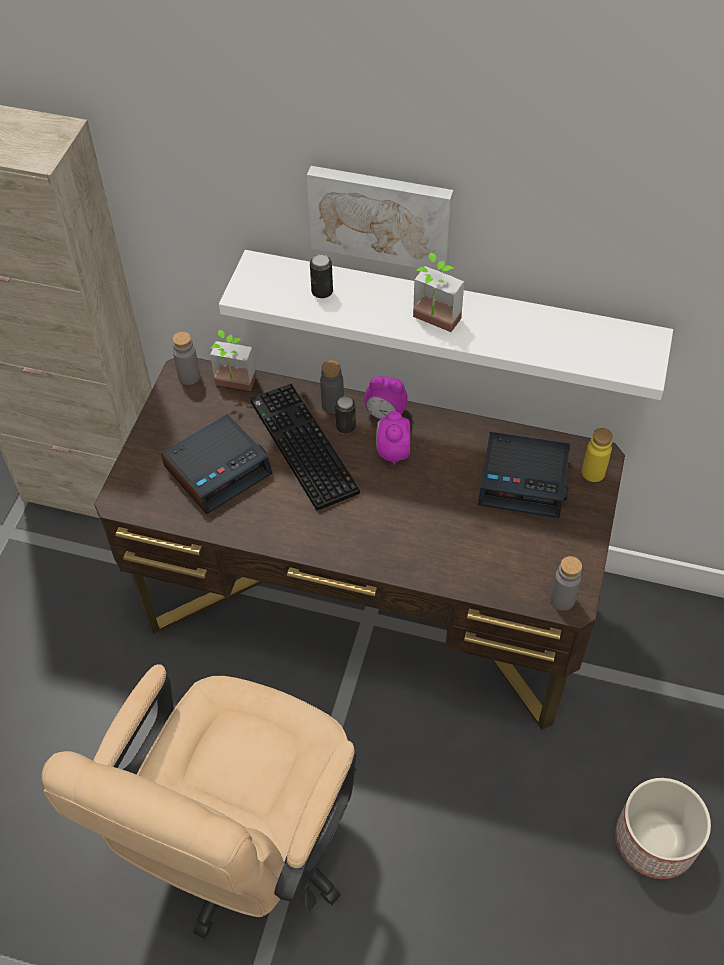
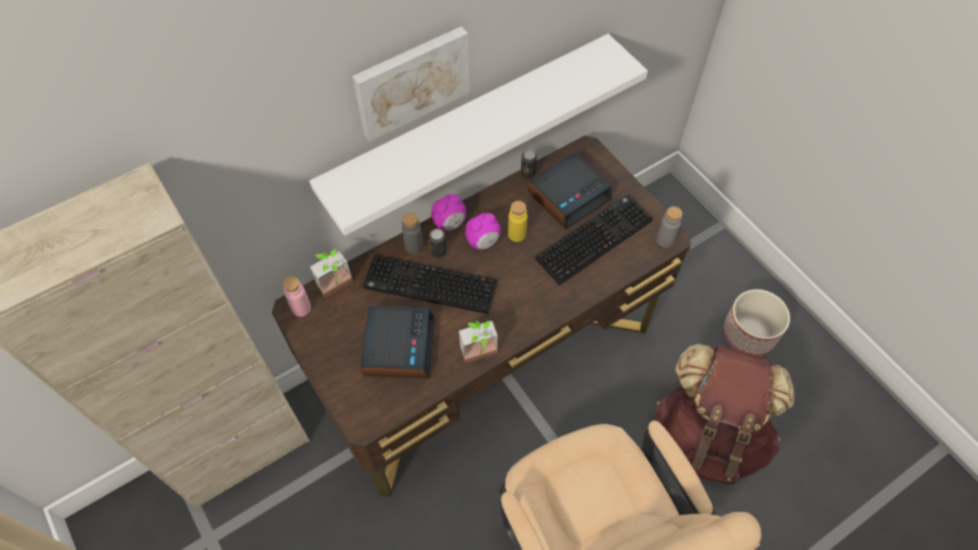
camera: 50 degrees left, 5 degrees up
grey bottle [172,332,200,385] -> pink bottle [283,276,311,317]
can [310,254,333,298] -> can moved to [521,150,537,179]
alarm clock [376,411,410,465] -> alarm clock turned 75 degrees counterclockwise [465,213,501,250]
potted plant [413,252,464,332] -> potted plant moved to [459,321,498,363]
yellow bottle [582,428,613,482] -> yellow bottle moved to [508,201,527,242]
none -> keyboard [535,194,653,285]
none -> brown backpack [655,344,794,484]

